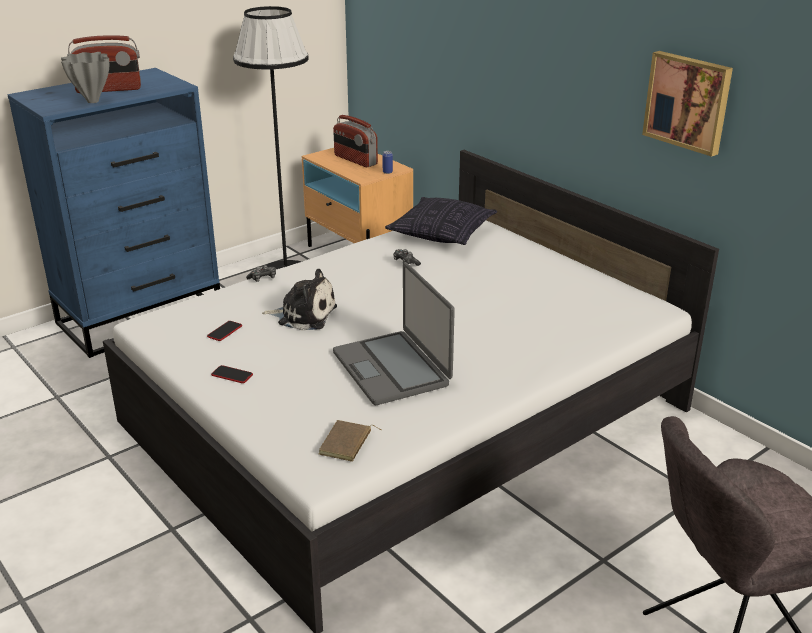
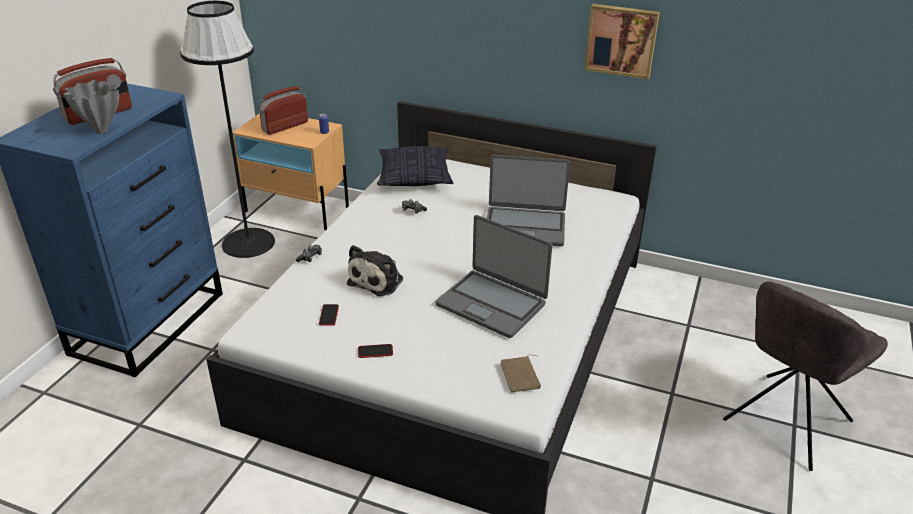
camera: 30 degrees left, 5 degrees up
plush toy [262,269,337,330] -> plush toy turned 135 degrees clockwise [347,245,403,296]
radio [333,115,378,167] -> radio turned 120 degrees clockwise [259,86,308,135]
none -> laptop [487,155,570,246]

